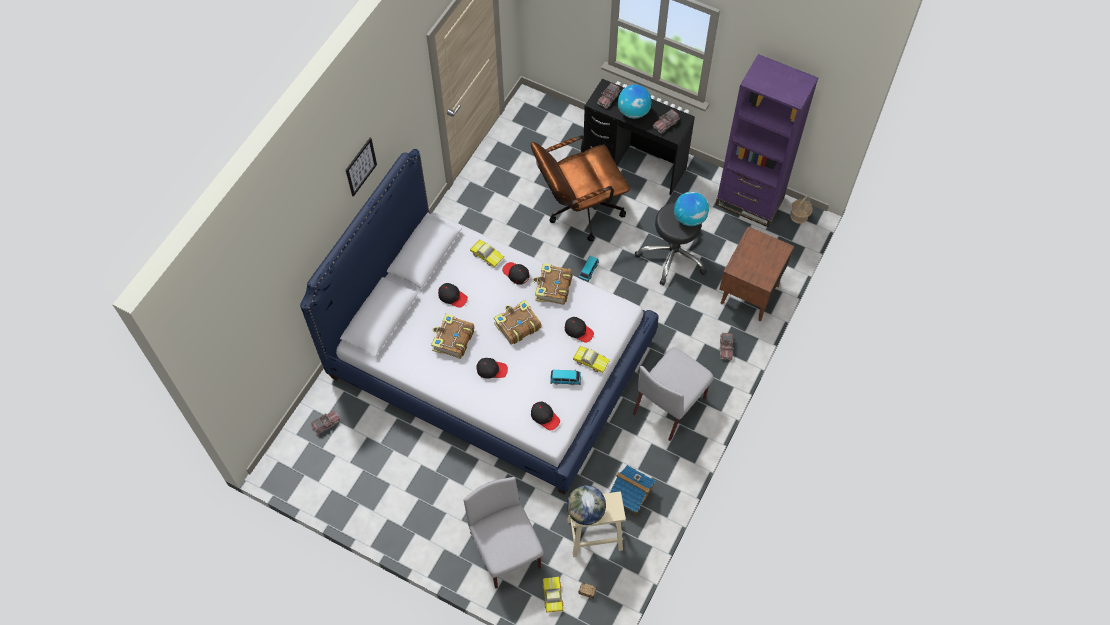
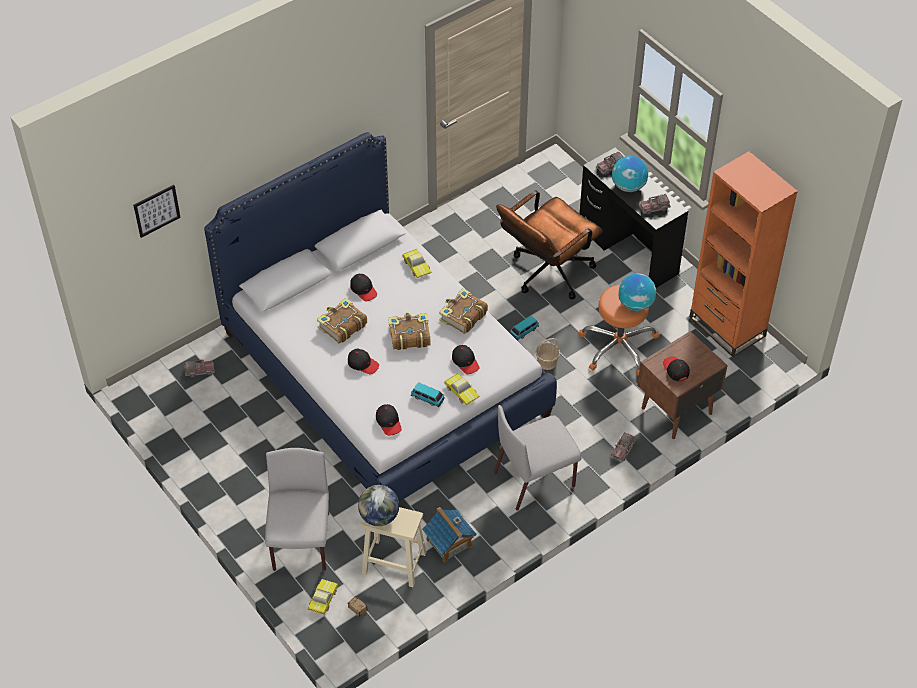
camera: 25 degrees right, 10 degrees down
picture [346,138,377,197] -> picture moved to [133,185,181,238]
black cap [502,262,529,285] -> black cap moved to [663,357,690,381]
brown office chair [531,135,630,241] -> brown office chair turned 45 degrees counterclockwise [496,191,603,299]
black stool [635,202,707,285] -> orange stool [578,285,659,376]
purple bookcase [716,54,818,227] -> orange bookcase [689,151,798,357]
basket [790,195,813,224] -> basket moved to [535,338,560,370]

